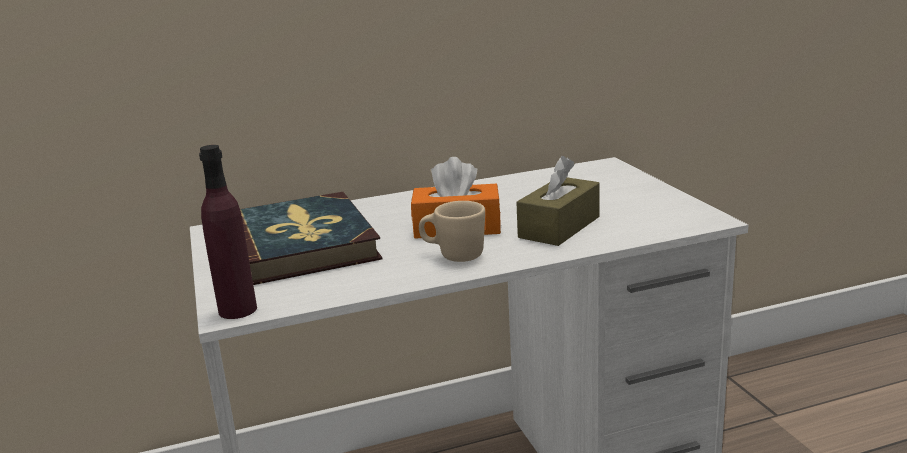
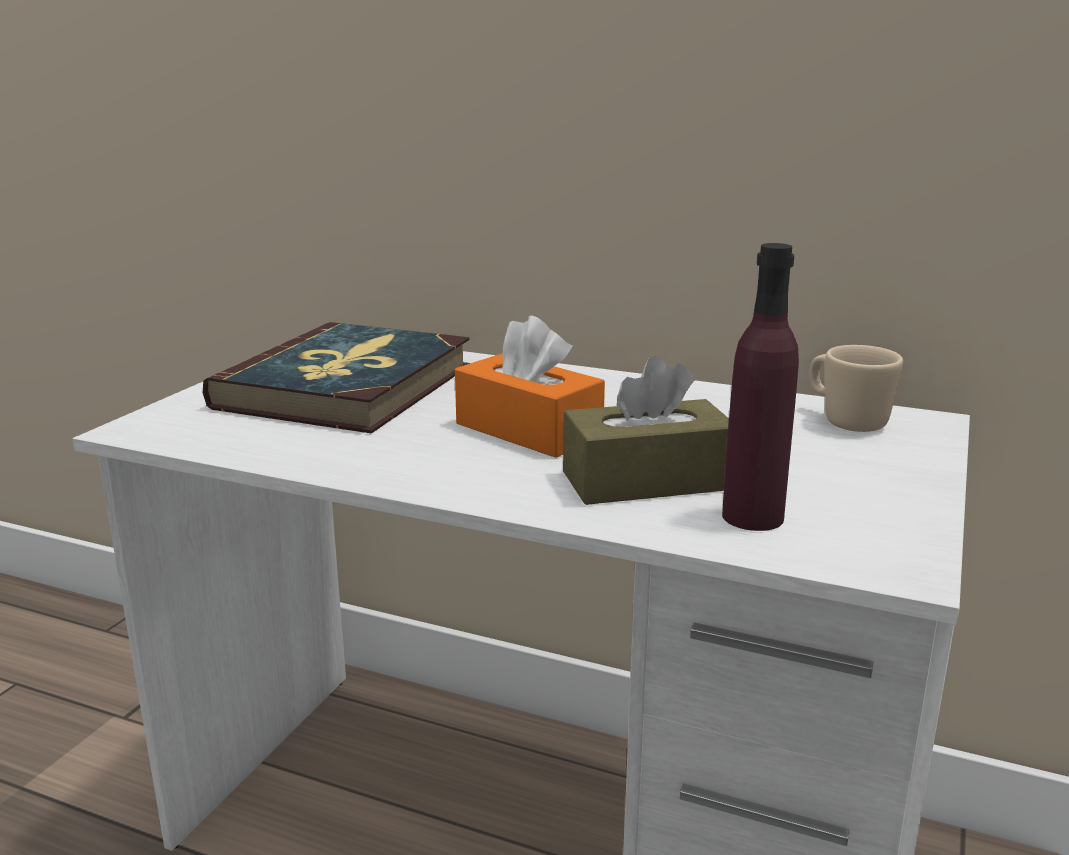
camera: 40 degrees right, 0 degrees up
purple bottle [199,145,257,319] -> purple bottle moved to [722,243,799,531]
beige mug [419,201,485,262] -> beige mug moved to [809,345,903,432]

